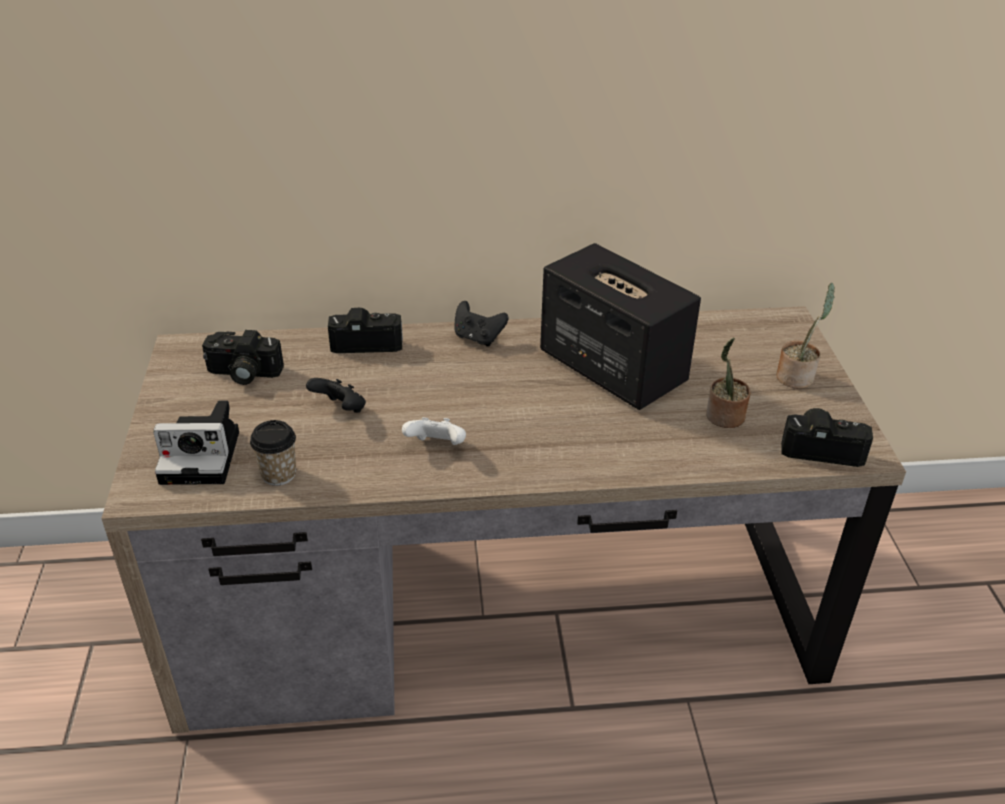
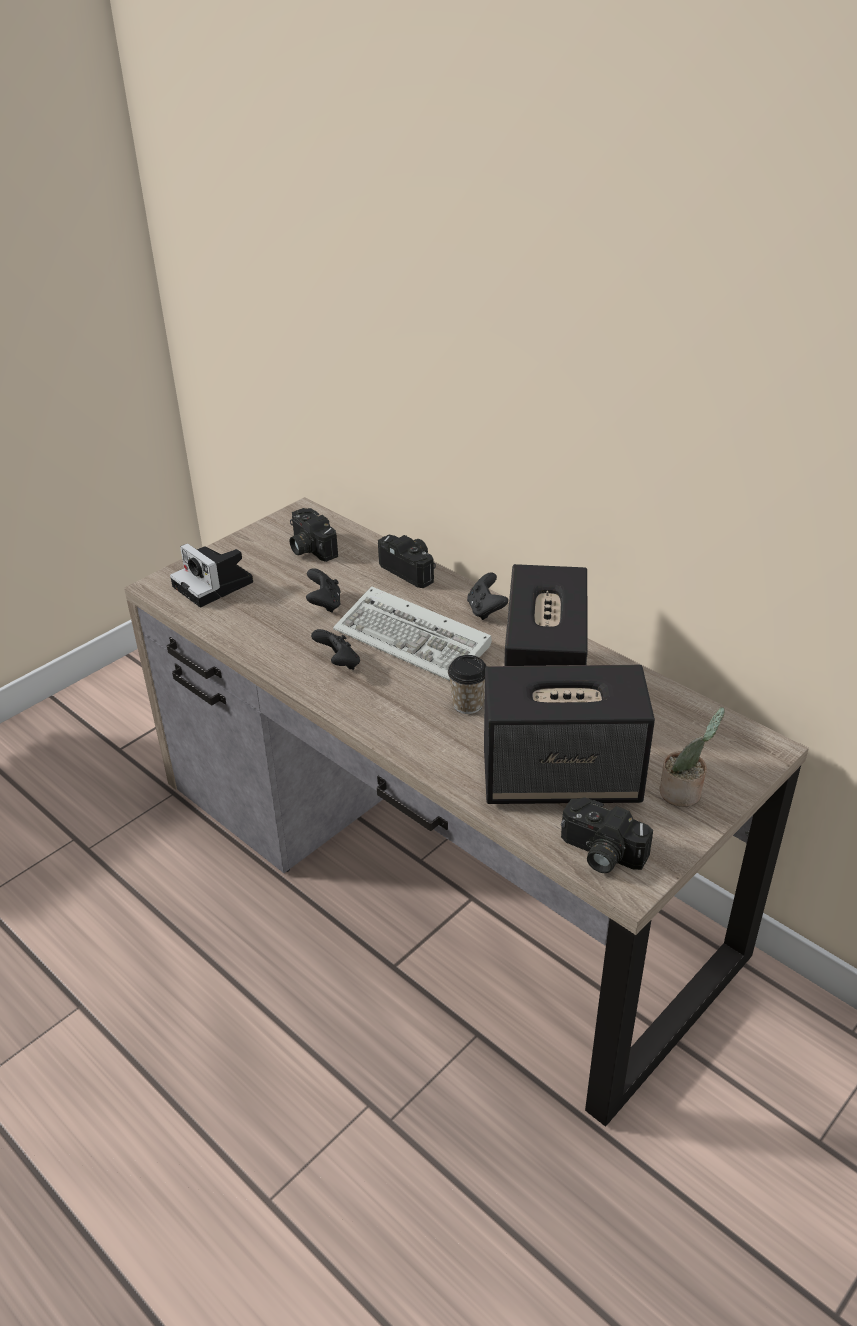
camera: 50 degrees right, 0 degrees up
cup [250,420,296,486] -> cup moved to [448,655,487,714]
white game controller [402,417,466,445] -> black game controller [311,629,360,670]
potted plant [706,338,751,428] -> speaker [484,665,655,804]
camera [781,408,873,467] -> camera turned 150 degrees clockwise [561,798,653,873]
none -> keyboard [333,586,492,681]

